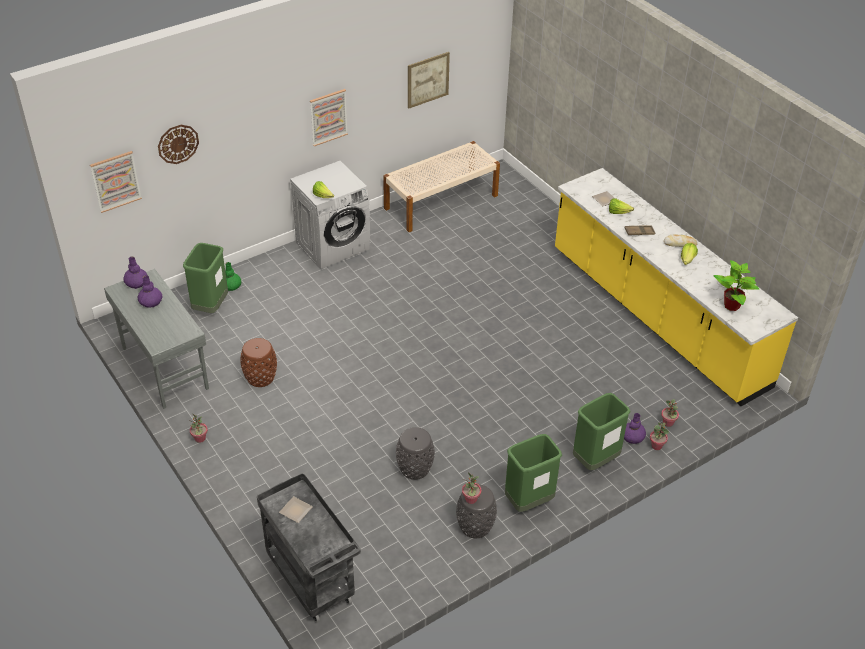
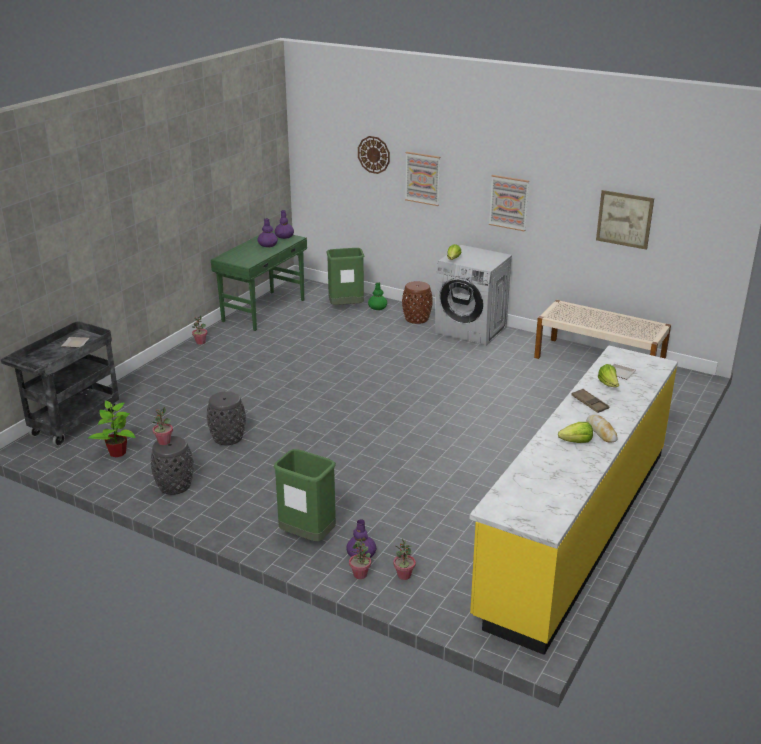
camera: 65 degrees right, 15 degrees down
picture [90,151,142,213] -> picture moved to [405,152,440,206]
grey console table [104,269,209,409] -> green console table [211,231,307,331]
brown stool [241,338,277,387] -> brown stool moved to [402,281,433,324]
green trash can [505,434,562,512] -> none
potted plant [713,260,759,311] -> potted plant moved to [88,401,135,457]

